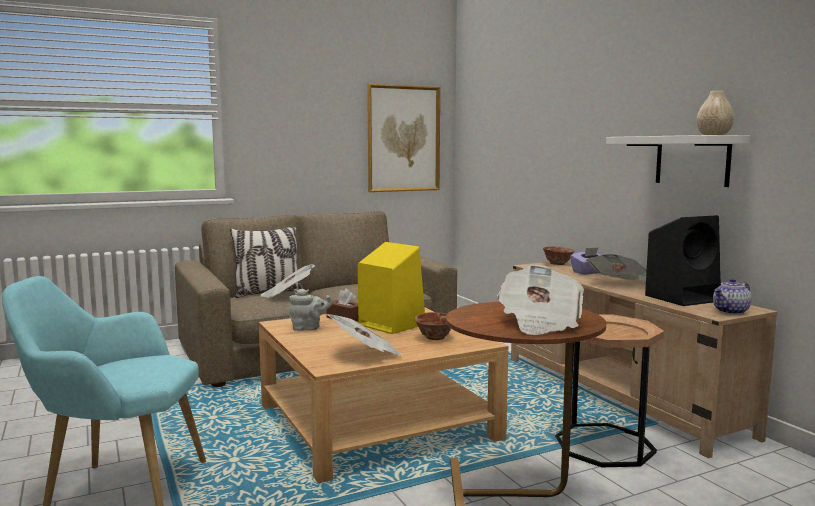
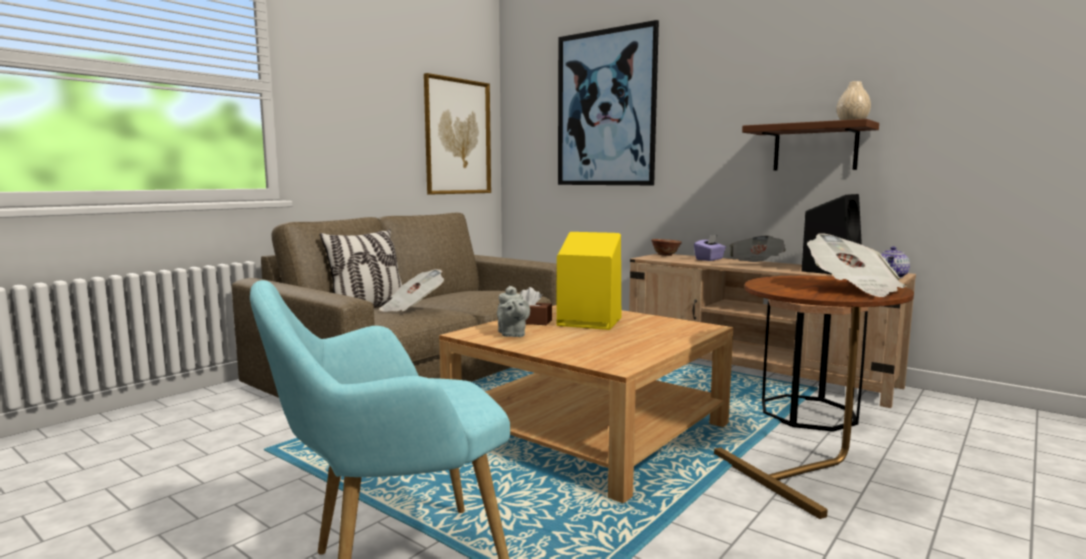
camera: 25 degrees left, 0 degrees up
grey teapot [288,289,333,331] -> grey teapot turned 105 degrees clockwise [497,286,530,337]
newspaper [327,314,404,356] -> none
bowl [415,312,451,340] -> none
white shelf [606,135,750,187] -> brown shelf [742,119,879,170]
none -> picture [558,20,659,185]

